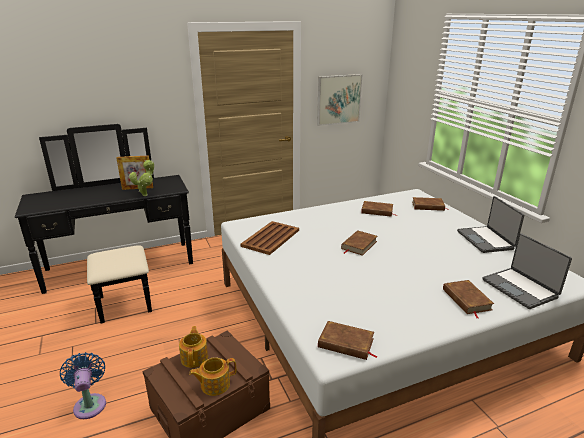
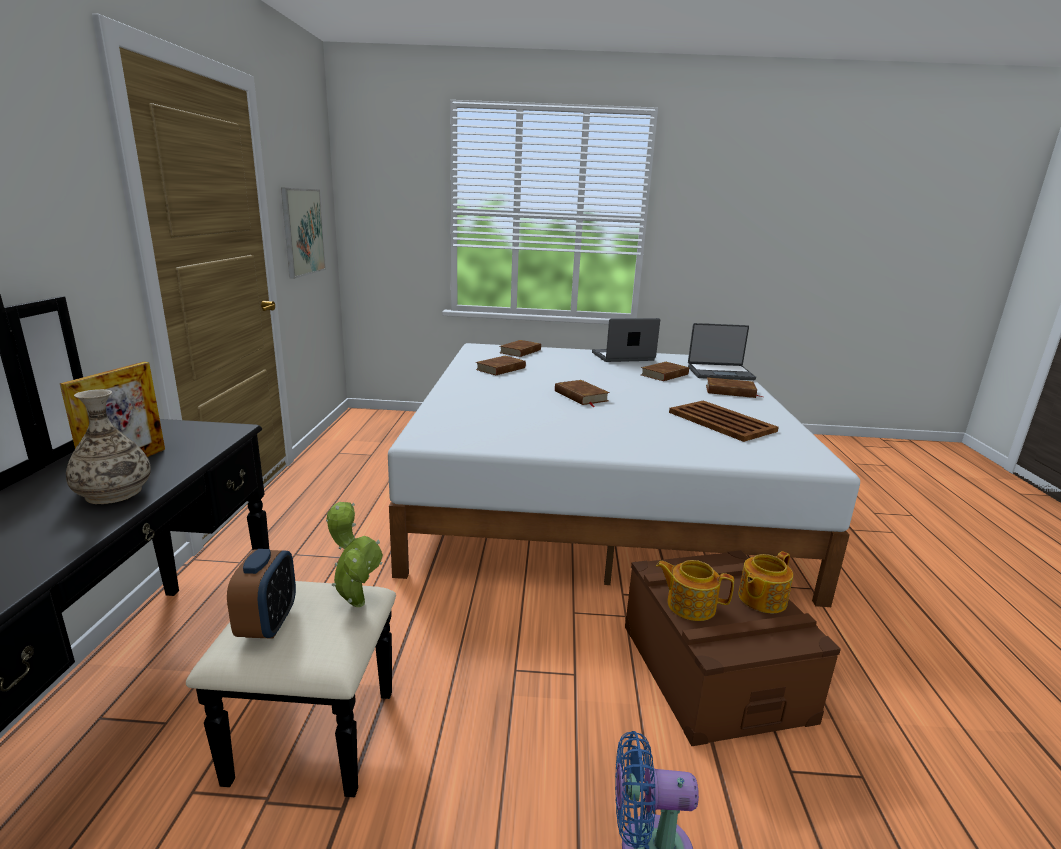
camera: 65 degrees left, 5 degrees down
potted plant [129,160,154,196] -> potted plant moved to [326,502,383,607]
teapot [189,357,236,396] -> teapot turned 45 degrees clockwise [738,551,793,613]
brown tray [241,221,299,255] -> brown tray moved to [669,401,779,442]
brown book [318,321,378,360] -> brown book moved to [641,362,689,381]
laptop [457,196,524,253] -> laptop turned 150 degrees clockwise [592,318,660,362]
none -> vase [66,389,151,504]
none -> alarm clock [227,549,296,639]

